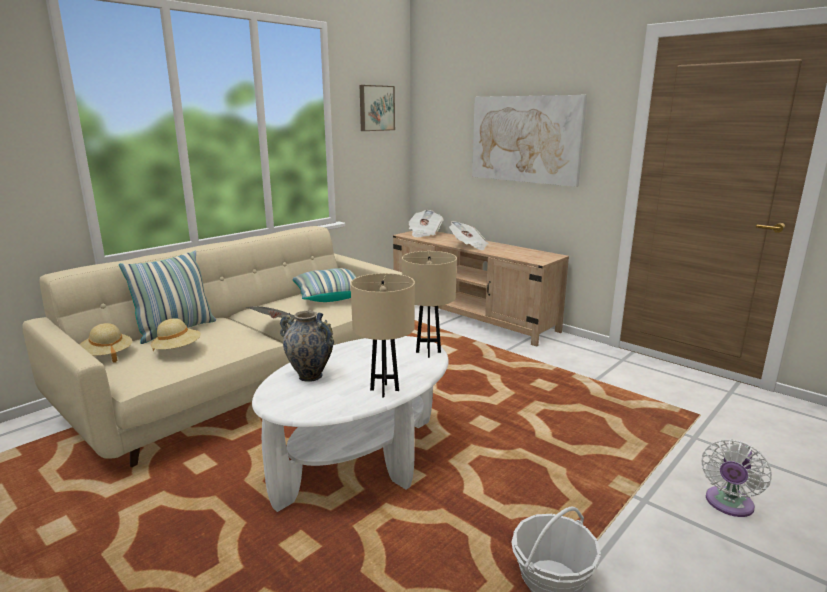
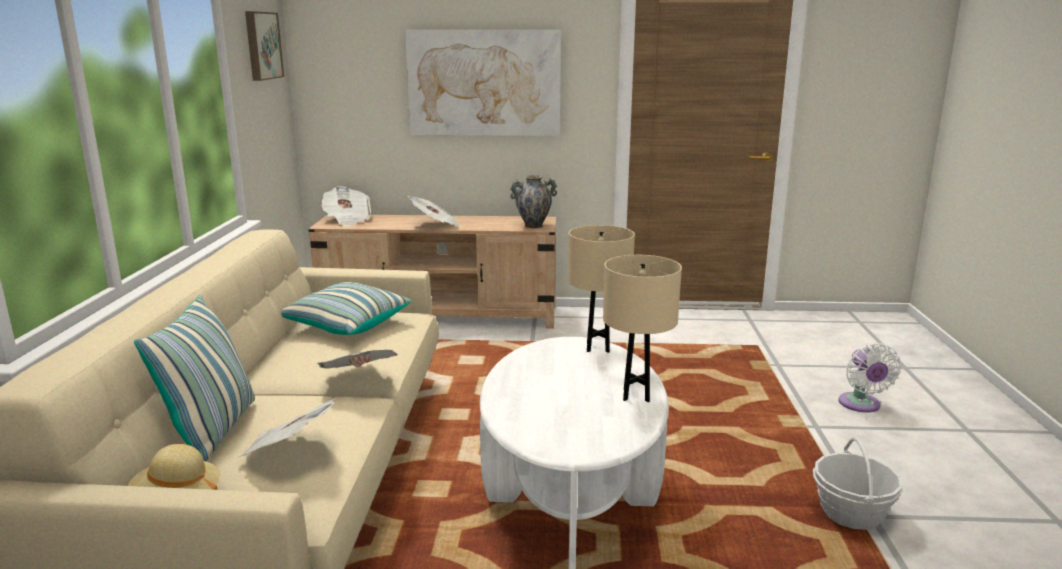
camera: 40 degrees left, 0 degrees up
beige hat [151,318,201,351] -> newspaper [237,398,336,458]
vase [280,311,334,382] -> vase moved to [510,175,557,228]

